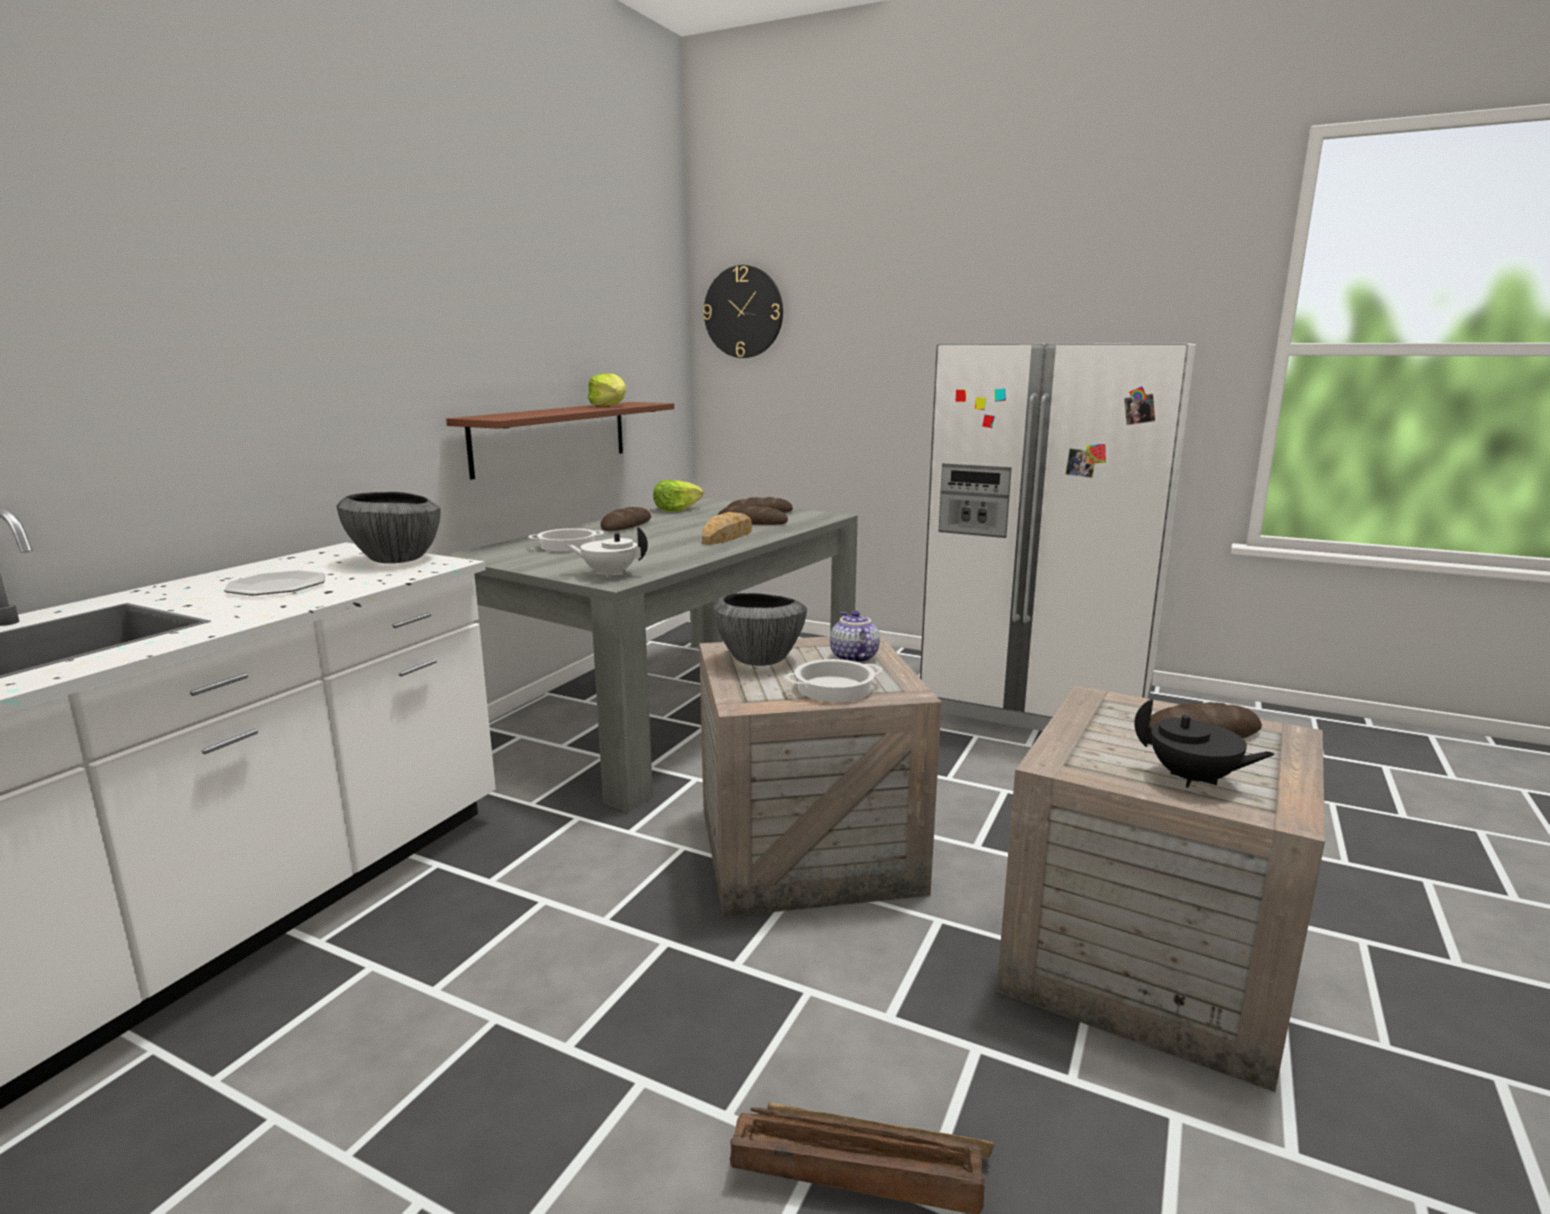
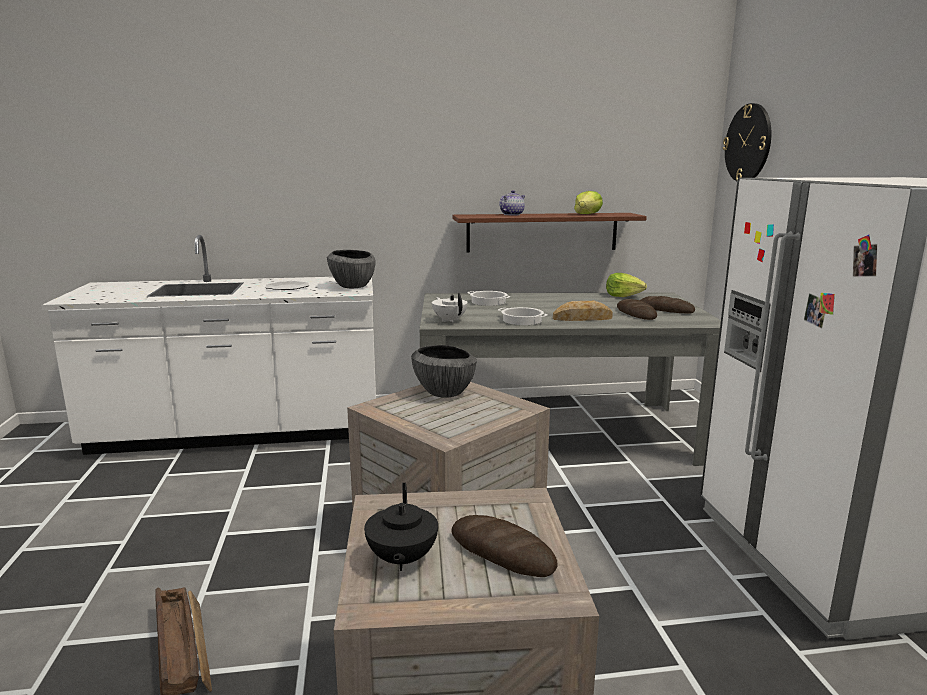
camera: 55 degrees right, 0 degrees up
bread [600,507,651,531] -> none
cooking pot [784,659,882,702] -> cooking pot moved to [498,307,548,325]
teapot [830,611,880,663] -> teapot moved to [499,190,525,215]

